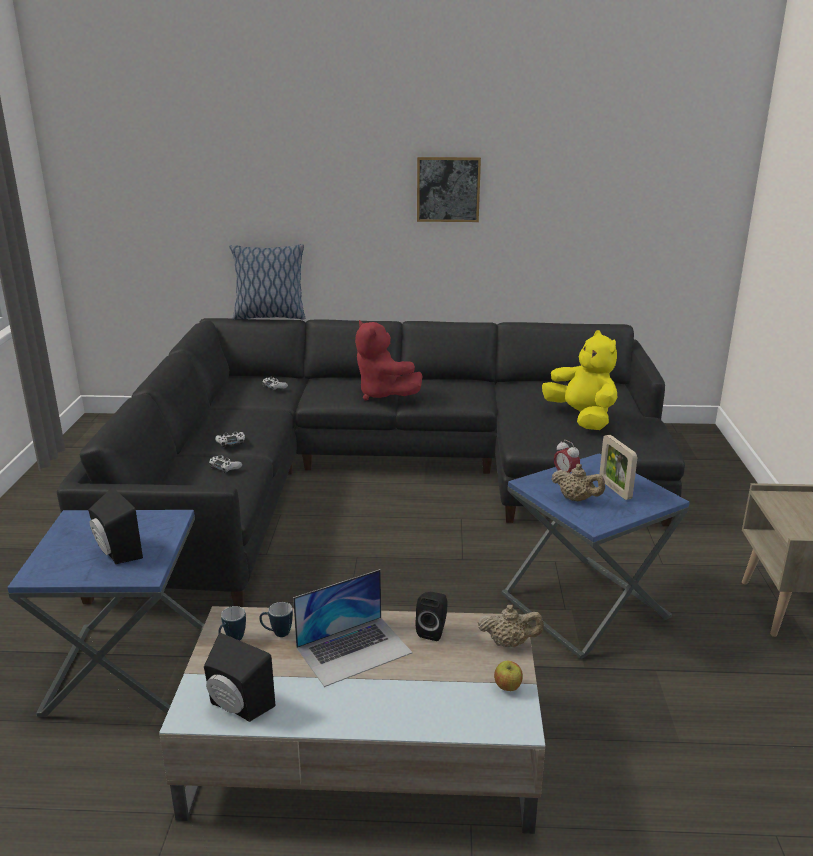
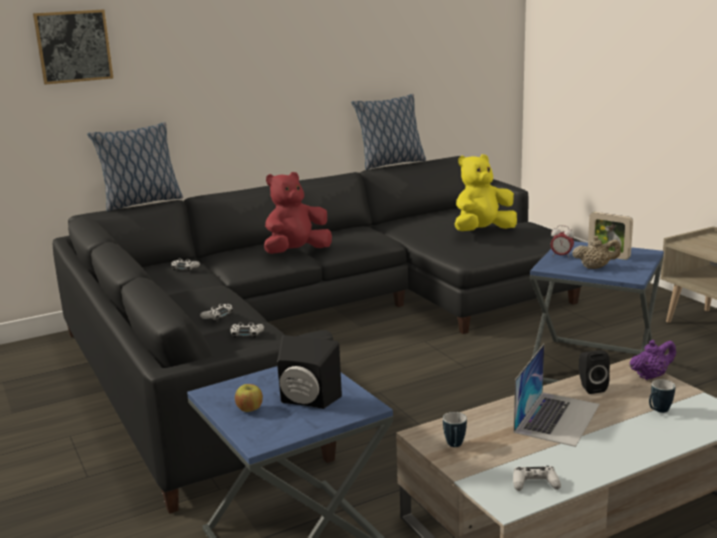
camera: 30 degrees left, 5 degrees down
black speaker [204,633,275,722] -> white game controller [513,466,561,491]
mug [259,602,293,637] -> mug moved to [649,379,675,413]
red plush toy [355,320,423,401] -> red plush toy turned 120 degrees clockwise [264,172,332,254]
picture [417,157,481,222] -> picture moved to [33,10,113,85]
beige teapot [478,605,544,647] -> purple teapot [629,340,676,380]
apple [494,661,523,691] -> apple moved to [235,384,263,412]
yellow plush toy [542,330,617,430] -> yellow plush toy turned 60 degrees counterclockwise [455,154,517,231]
none -> pillow [351,94,426,170]

